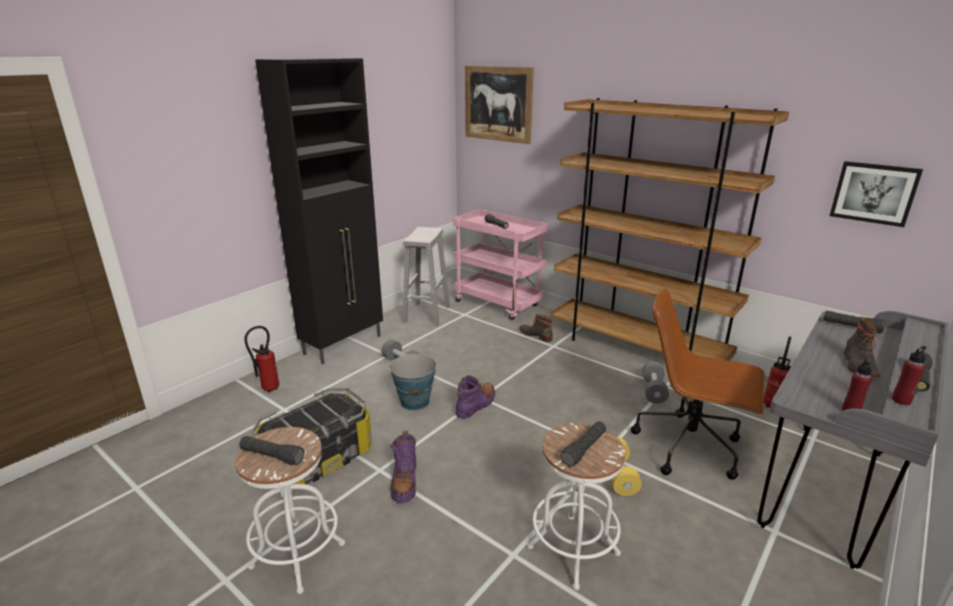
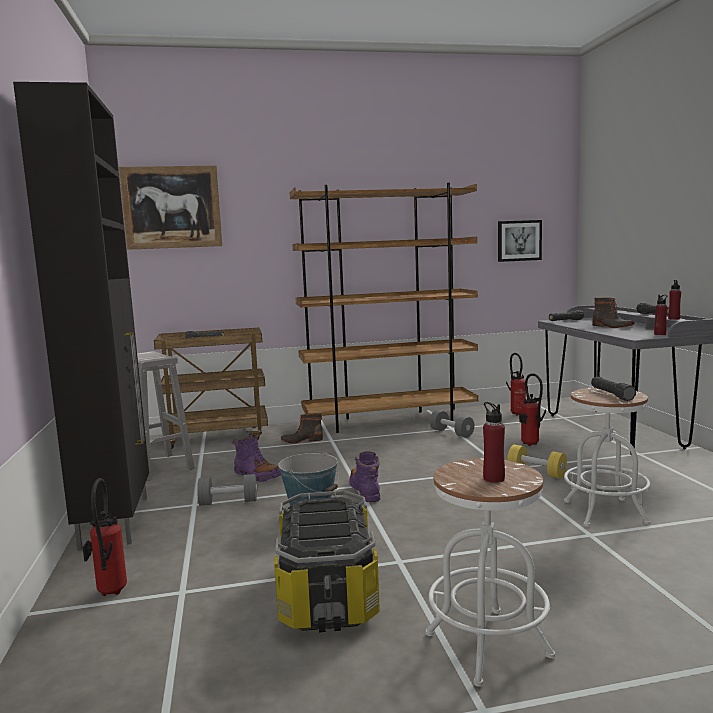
camera: 50 degrees left, 15 degrees down
black flashlight [239,436,305,465] -> red bottle [483,402,505,483]
purple boot [390,431,417,503] -> purple boot moved to [232,435,281,482]
pink cart [453,209,548,320] -> brown cart [154,328,268,449]
brown office chair [631,288,765,480] -> fire extinguisher [519,373,546,446]

